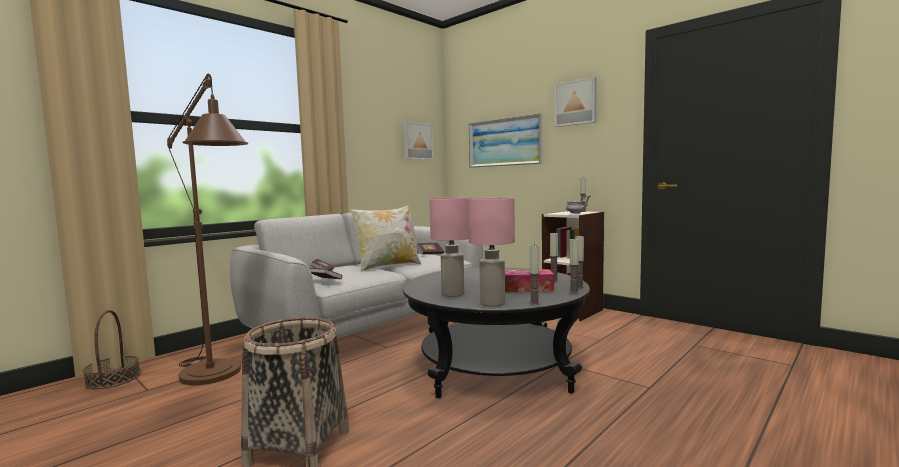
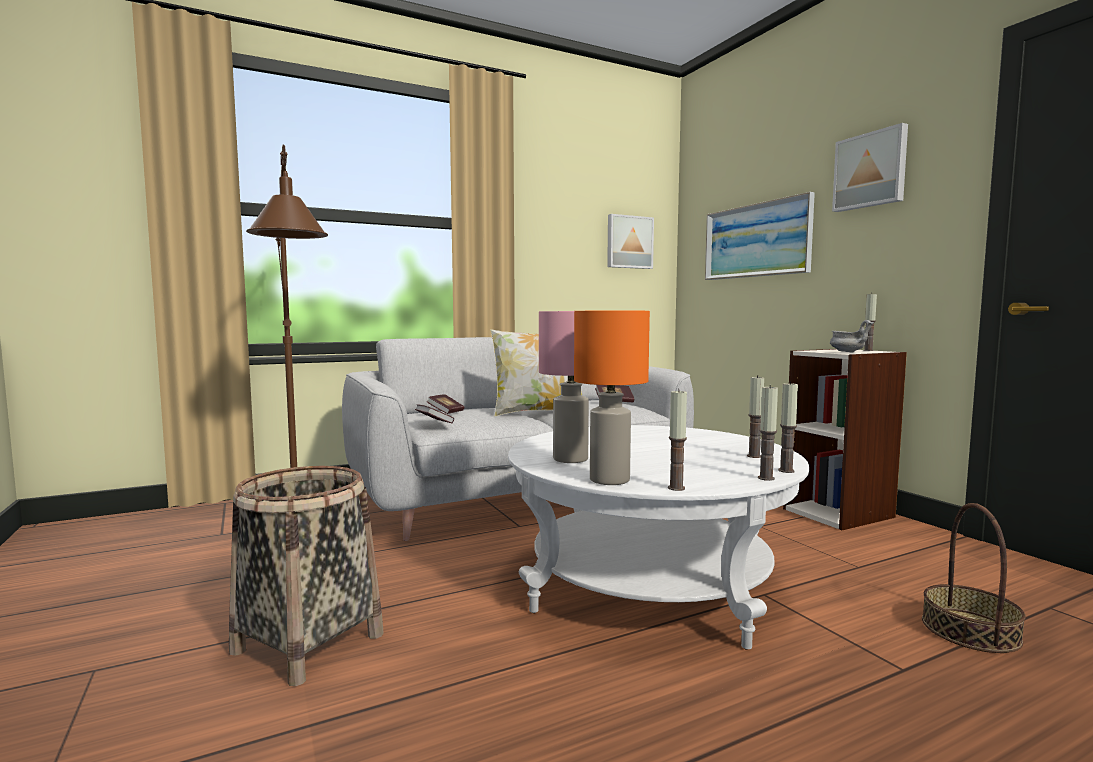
camera: 20 degrees right, 0 degrees up
basket [83,310,140,389] -> basket moved to [922,503,1026,653]
black coffee table [403,267,590,398] -> white coffee table [508,425,810,650]
pink table lamp [468,198,515,307] -> orange table lamp [574,311,650,485]
tissue box [505,269,554,292] -> none

